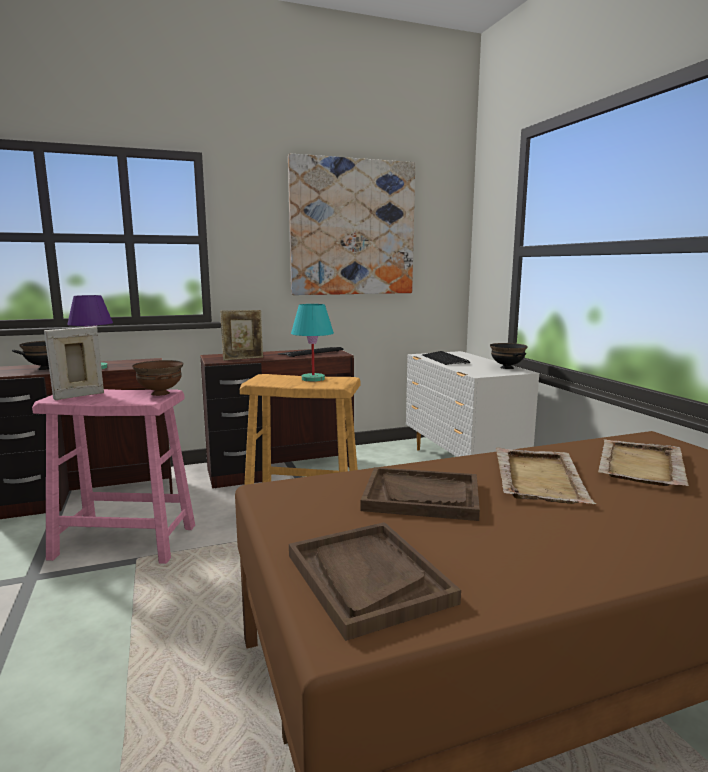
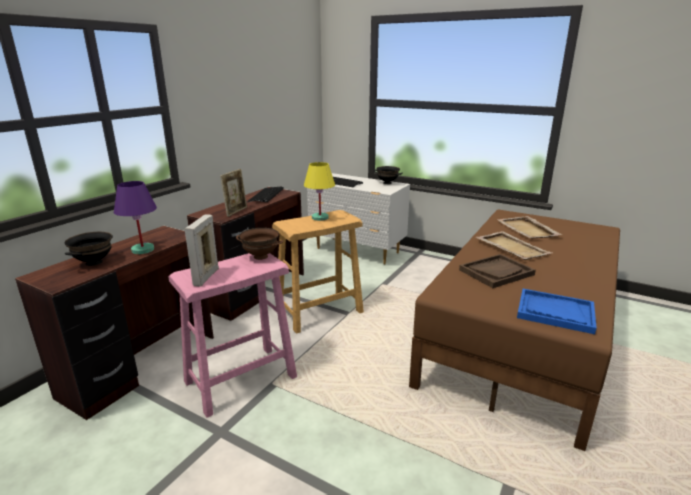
camera: 40 degrees left, 10 degrees up
picture [288,154,415,295] -> none
brown tray [289,522,461,641] -> blue tray [517,289,597,334]
turquoise table lamp [291,304,334,382] -> yellow table lamp [304,162,335,221]

